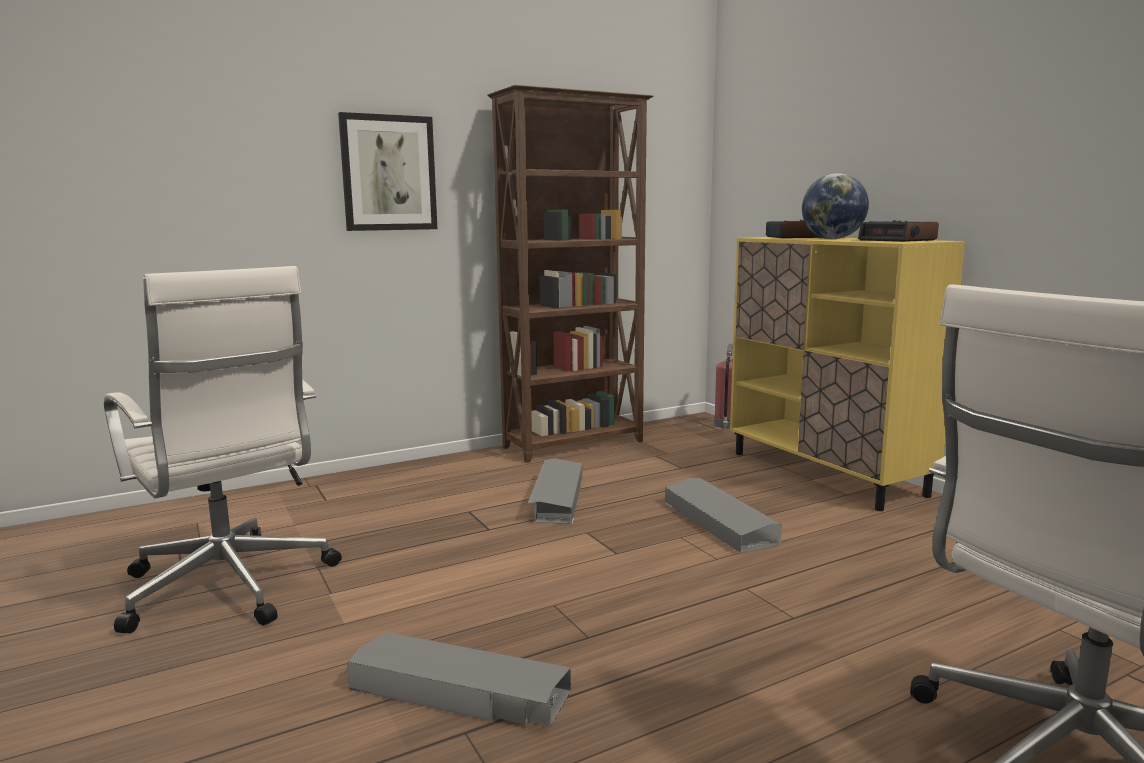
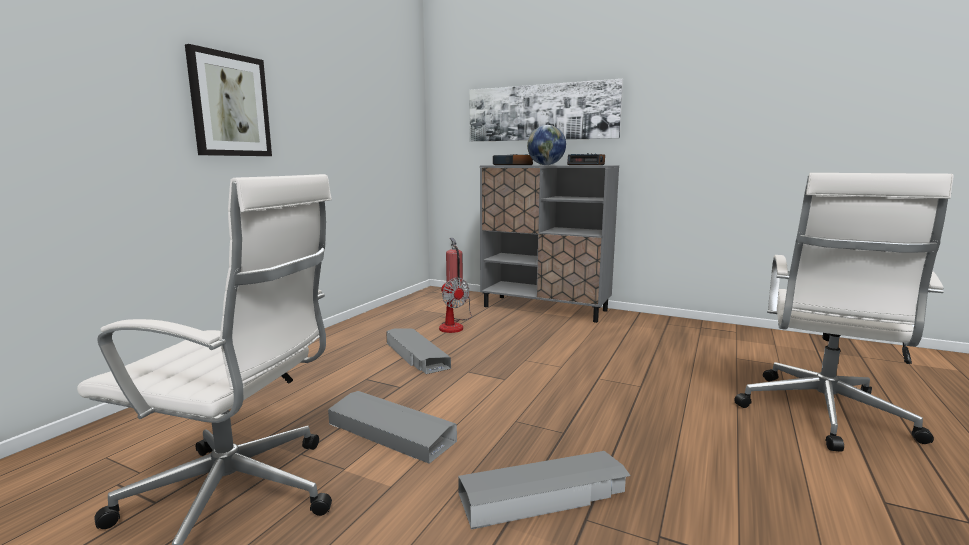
camera: 35 degrees left, 0 degrees up
brown bookcase [487,85,653,463] -> none
grey storage box [665,478,782,553] -> grey storage box moved to [328,391,457,464]
yellow cabinet [730,237,965,511] -> grey cabinet [480,165,619,323]
none -> fan [439,277,472,333]
none -> picture [469,79,623,142]

